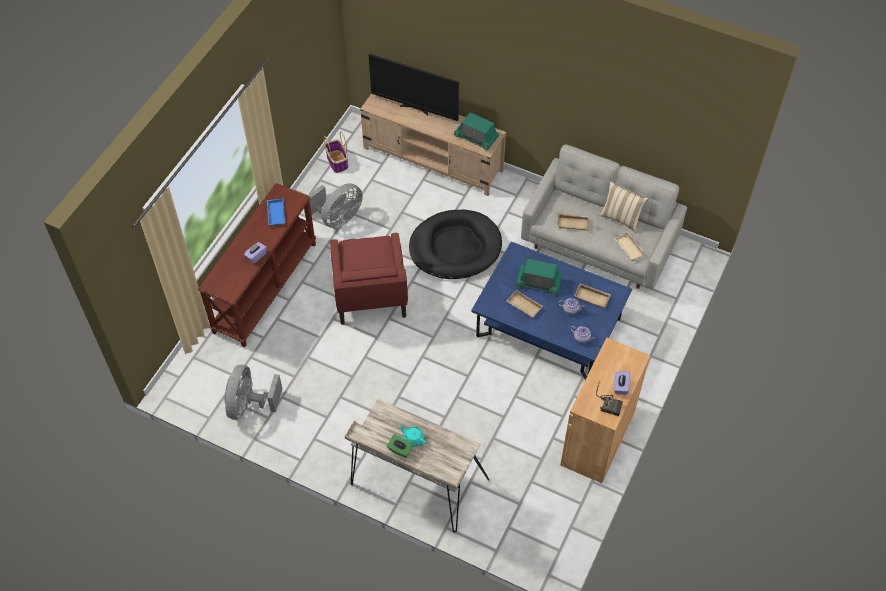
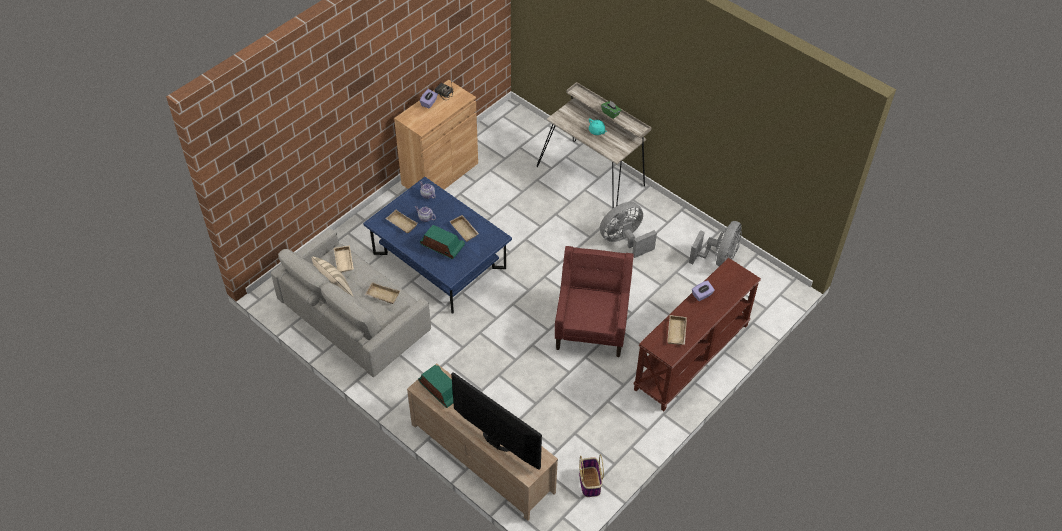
camera: 165 degrees left, 5 degrees down
blue tray [267,198,285,226] -> beige tray [667,315,687,345]
grey fan [308,183,363,228] -> grey fan moved to [600,202,657,258]
black dog bed [409,210,502,279] -> none

